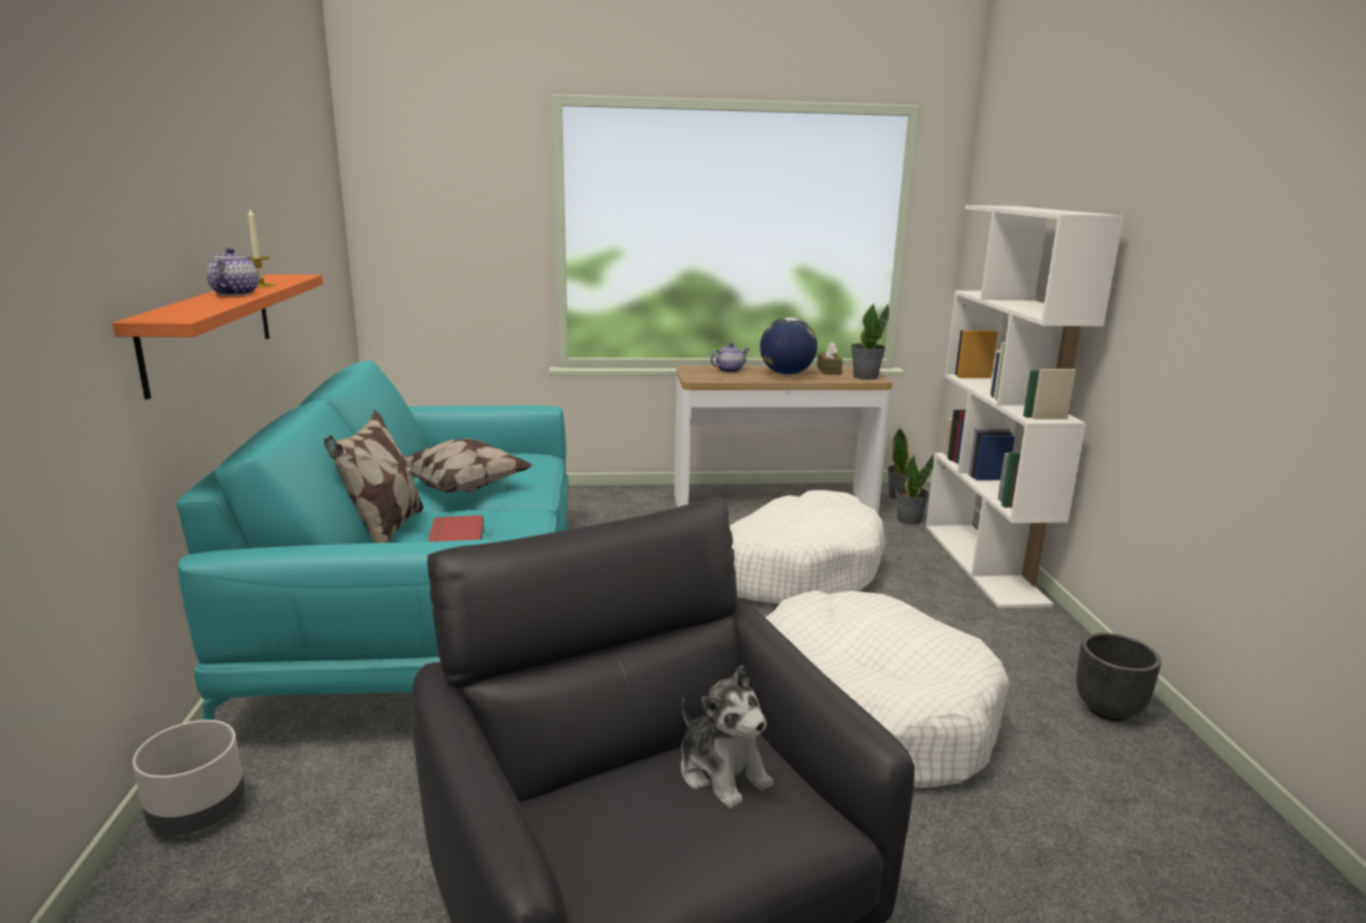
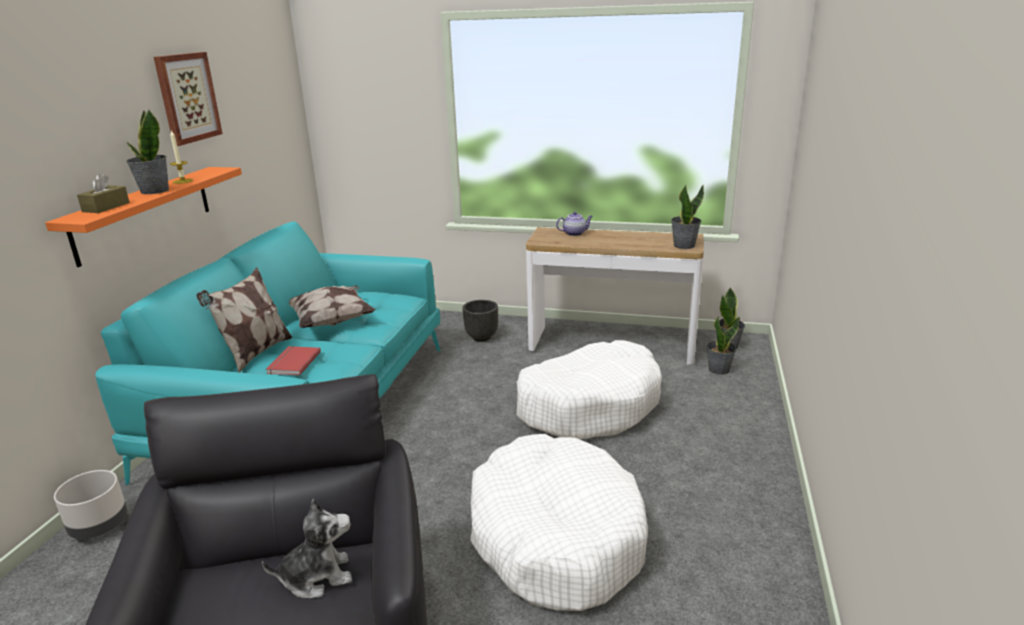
camera: 20 degrees right, 5 degrees up
teapot [207,248,259,296] -> potted plant [126,109,169,194]
plush toy [681,665,773,809] -> plush toy turned 90 degrees counterclockwise [262,499,352,598]
globe [760,317,817,375] -> none
brown tissue box [817,342,843,374] -> brown tissue box moved to [77,173,130,213]
white bookcase [926,205,1124,608] -> none
black planter [1076,633,1161,722] -> black planter moved to [462,300,498,341]
none -> picture [154,52,223,146]

